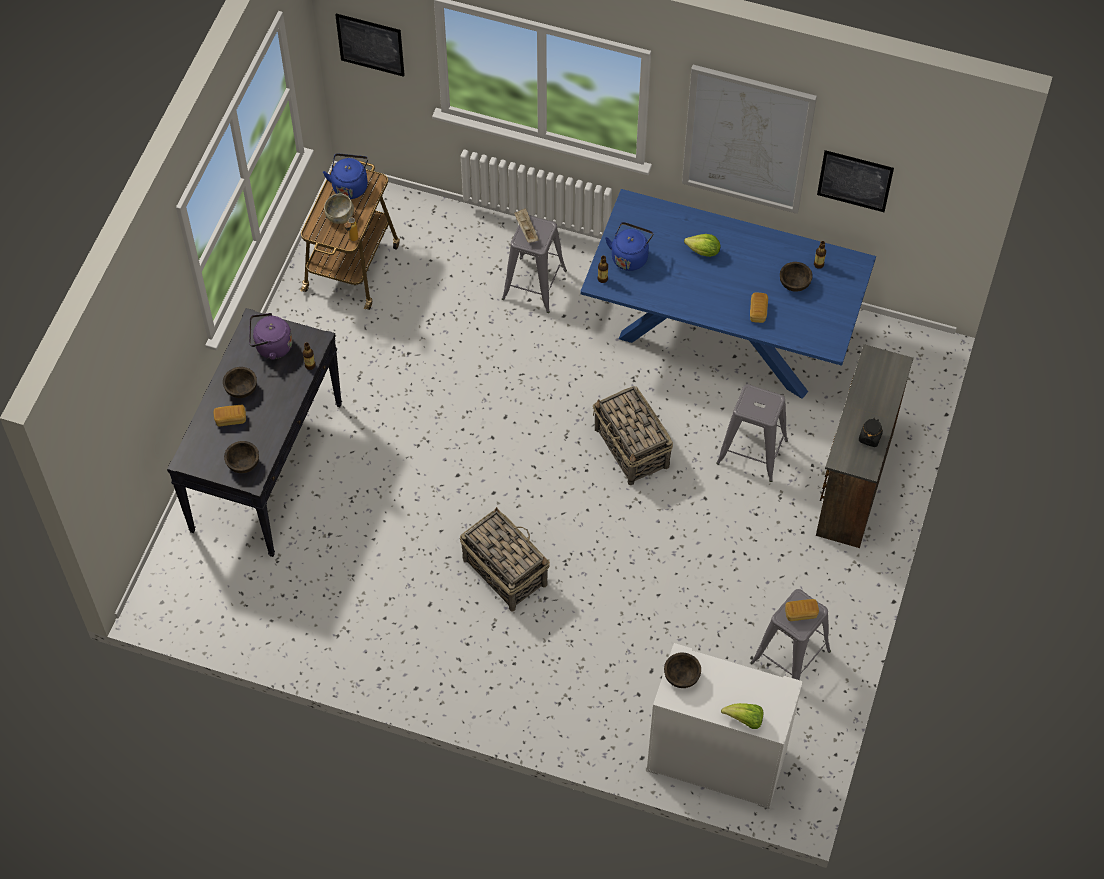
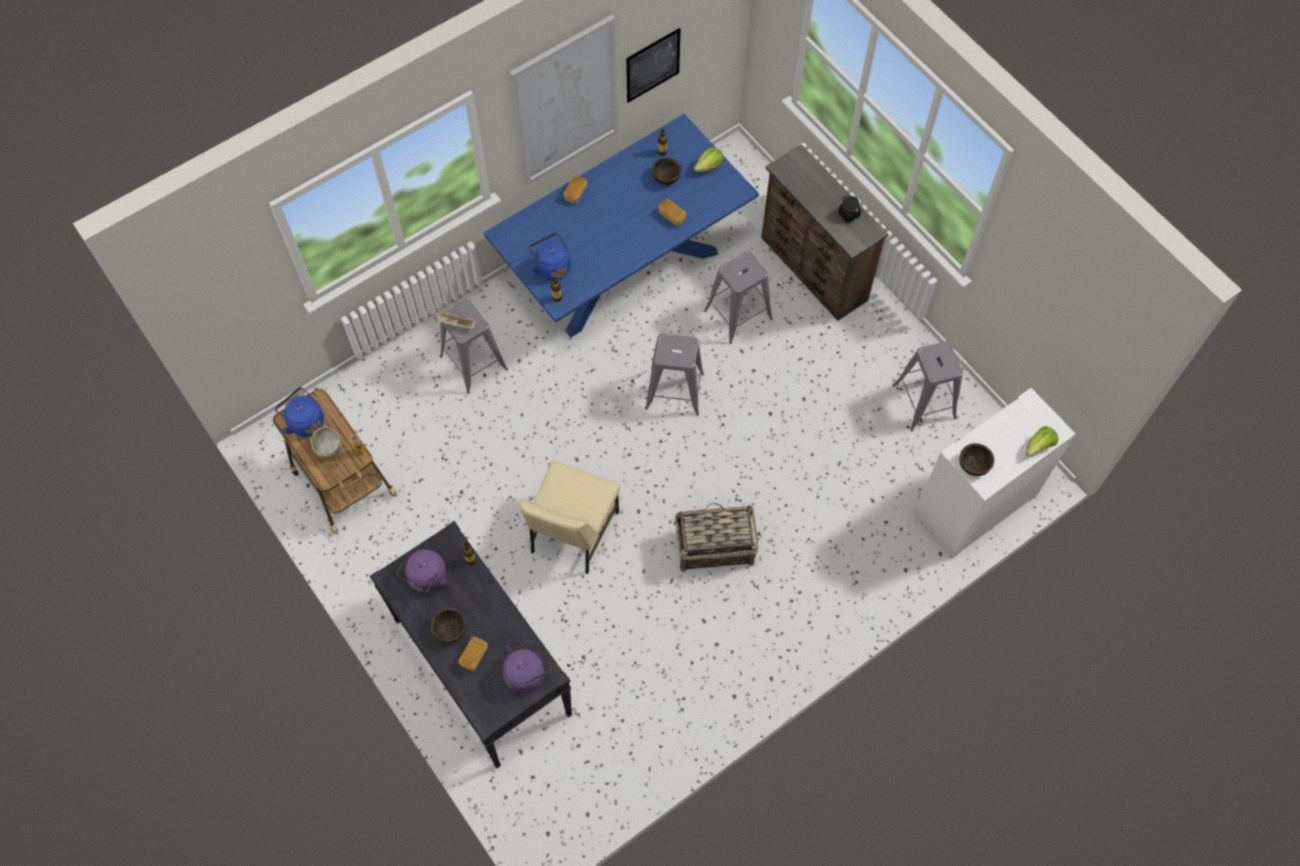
camera: 55 degrees left, 5 degrees up
brown bowl [224,441,259,473] -> purple kettle [503,640,551,693]
picture [335,14,405,77] -> none
basket [593,386,673,485] -> grey stool [645,333,704,415]
lettuce [684,234,721,257] -> lettuce moved to [694,147,723,172]
bread [785,599,819,621] -> bread moved to [563,175,587,204]
none -> beige chair [520,461,620,574]

